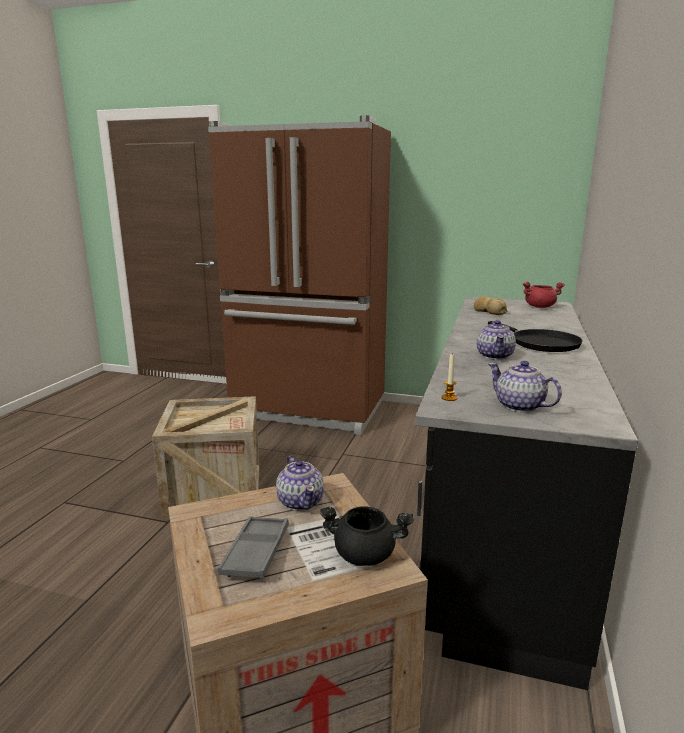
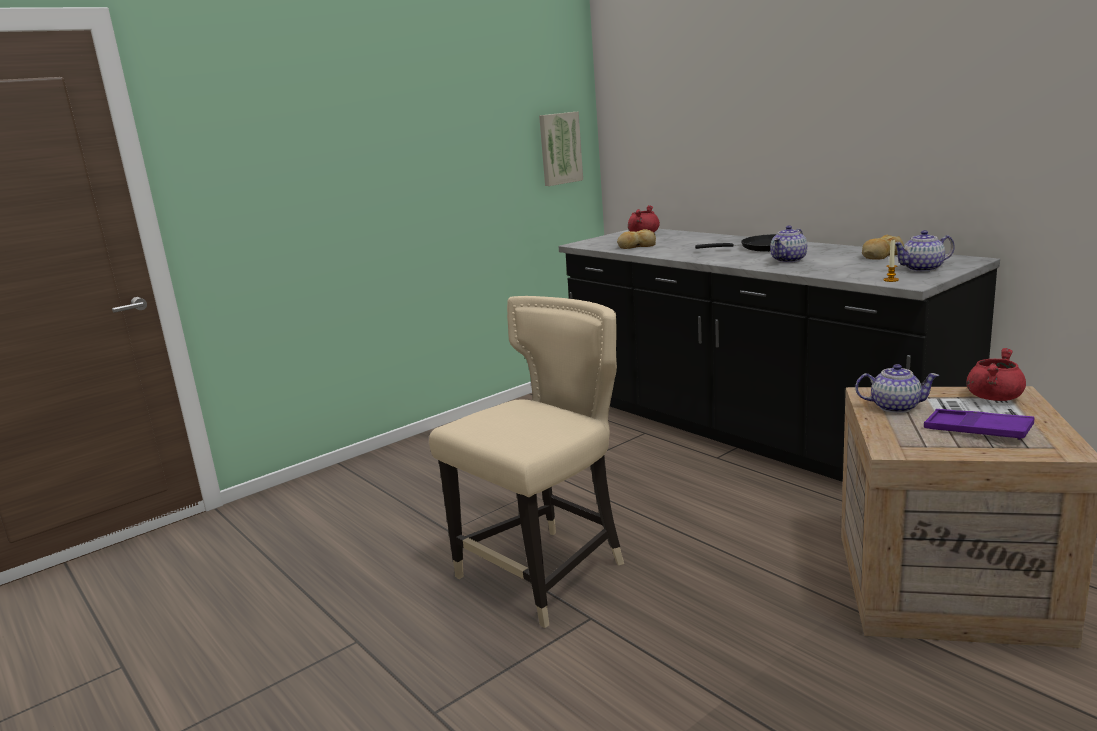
camera: 55 degrees left, 0 degrees up
crate [152,396,259,519] -> beige chair [429,296,624,628]
brown fridge [208,115,391,435] -> none
grey tray [218,516,289,580] -> purple tray [924,409,1034,440]
black cooking pot [320,507,414,566] -> red cooking pot [966,348,1026,401]
teapot [476,320,516,360] -> teapot turned 90 degrees clockwise [770,225,807,263]
none -> picture [539,111,583,186]
none -> bread [862,235,904,260]

